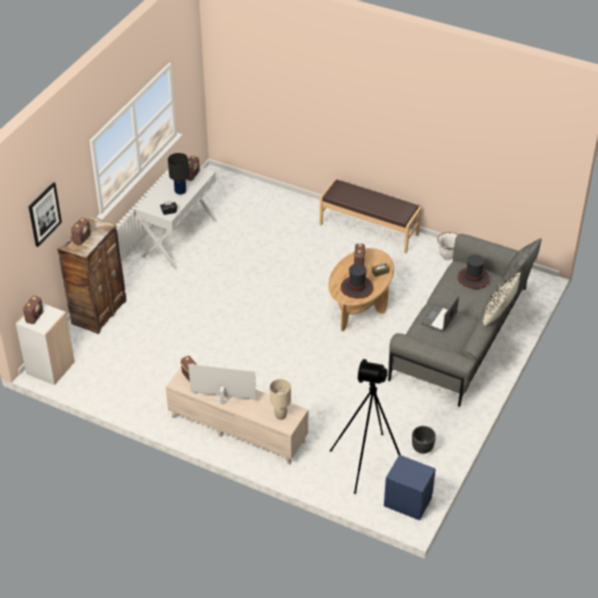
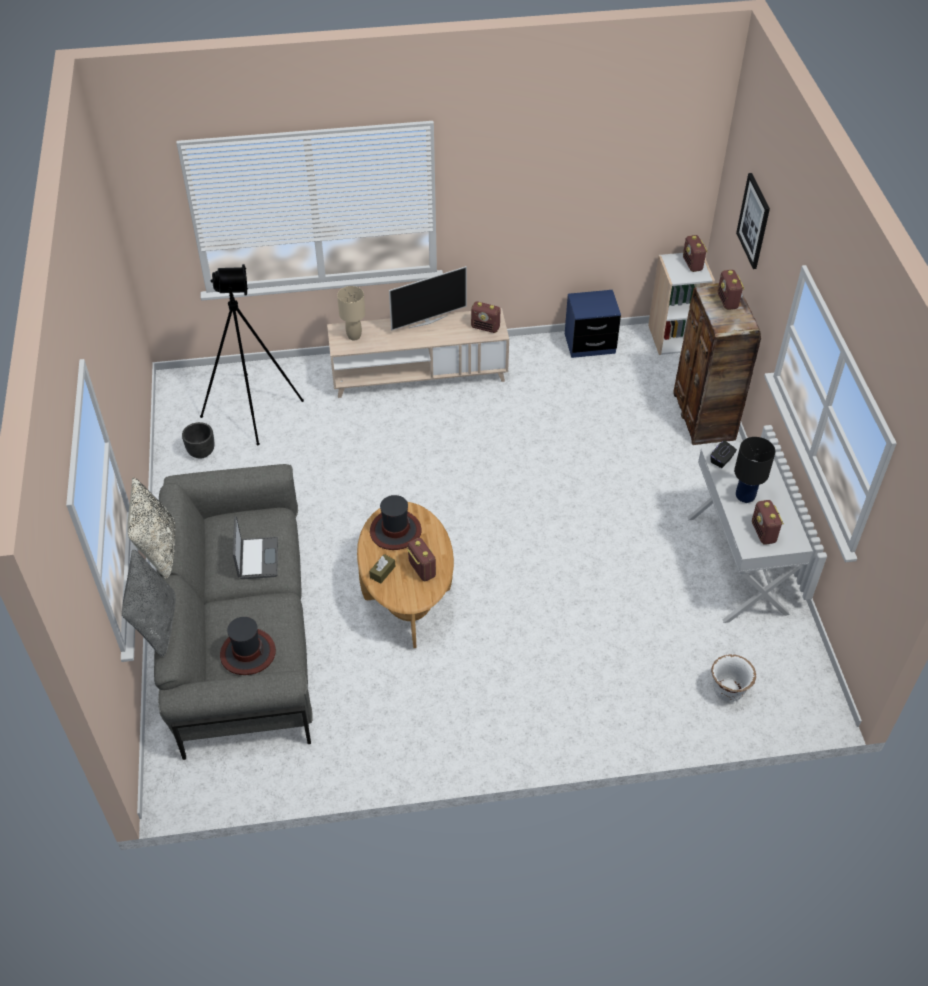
camera: 145 degrees right, 5 degrees up
brown bench [319,180,421,253] -> none
blue nightstand [384,455,436,521] -> blue nightstand moved to [565,290,621,358]
white planter [437,232,458,260] -> white planter moved to [712,654,756,702]

